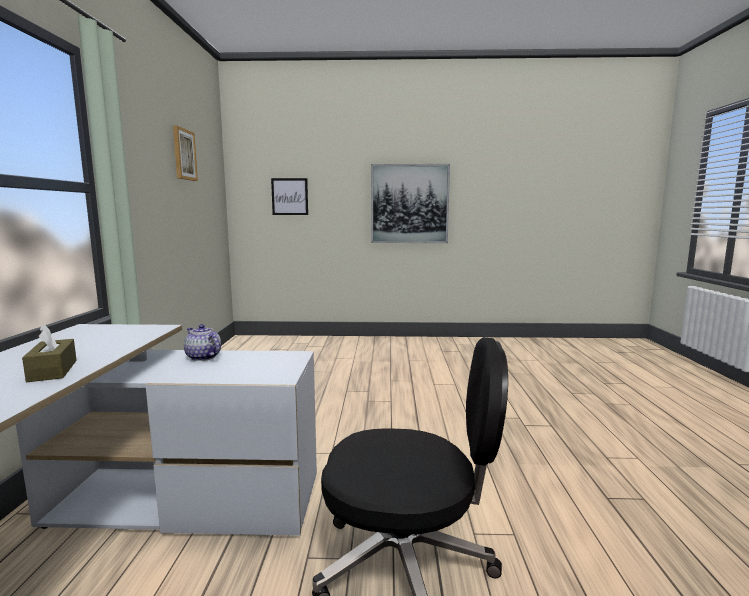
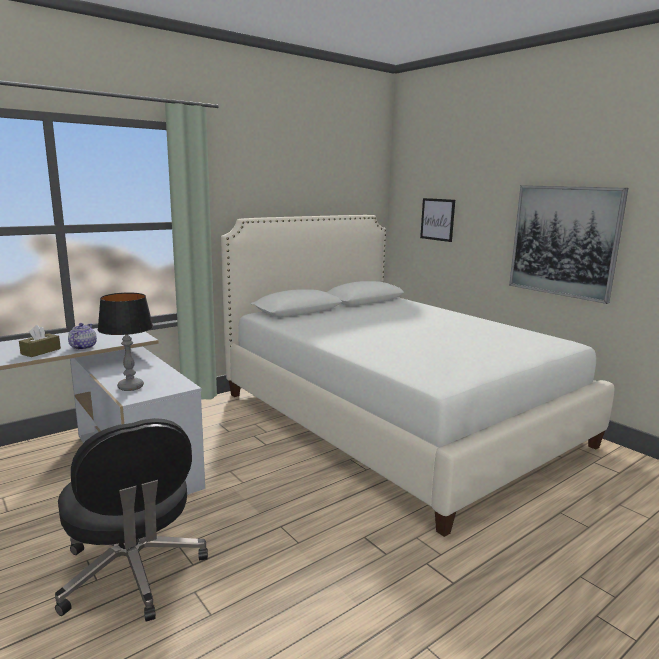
camera: 50 degrees right, 5 degrees up
picture [173,126,198,181] -> none
teapot [184,324,221,361] -> teapot moved to [68,323,97,350]
none -> table lamp [97,292,153,391]
none -> white bed [221,215,614,537]

